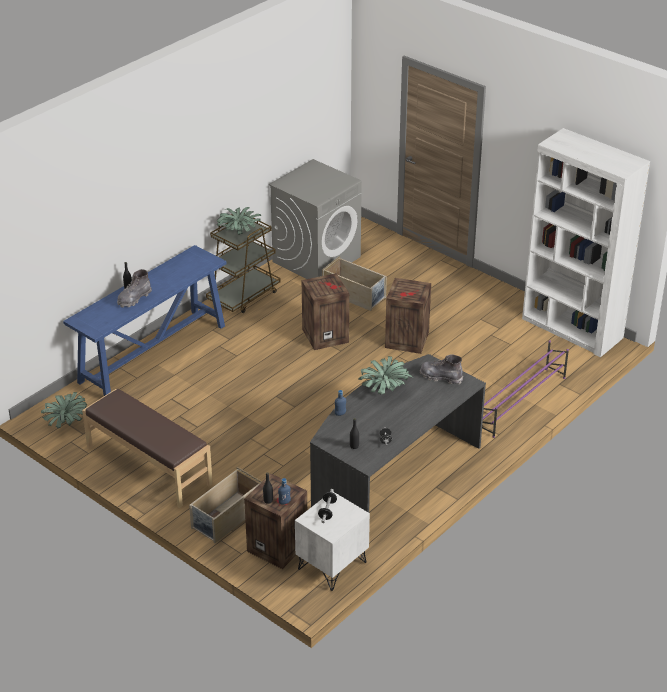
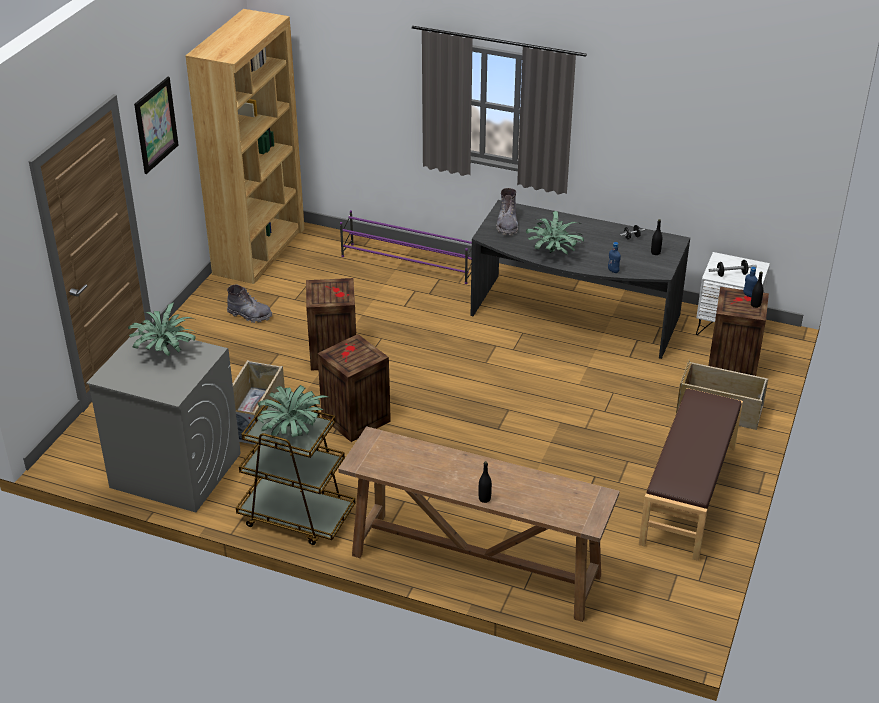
camera: 110 degrees left, 0 degrees up
potted plant [41,392,87,428] -> potted plant moved to [128,303,196,356]
blue console table [63,245,226,396] -> brown console table [338,426,620,622]
grey boot [117,269,152,308] -> grey boot moved to [227,285,272,323]
white bookcase [522,128,650,358] -> brown bookcase [185,9,305,284]
none -> picture [134,77,179,174]

